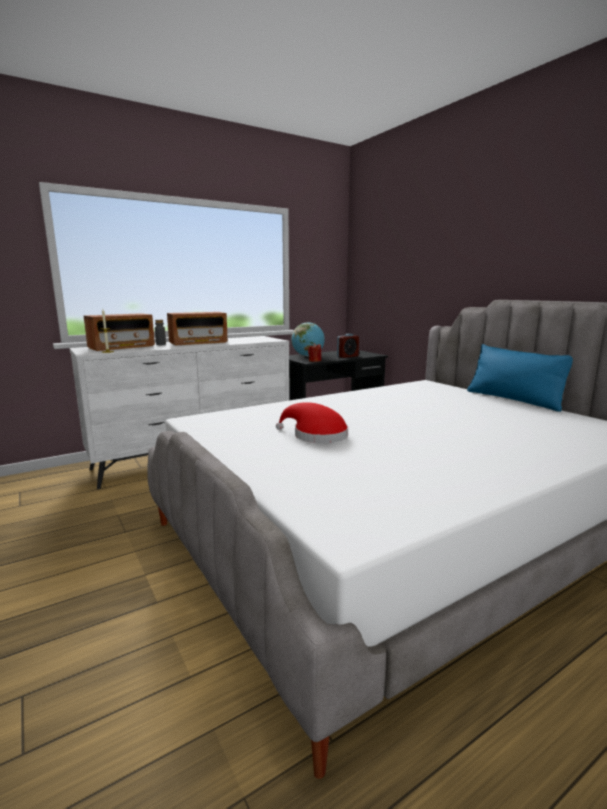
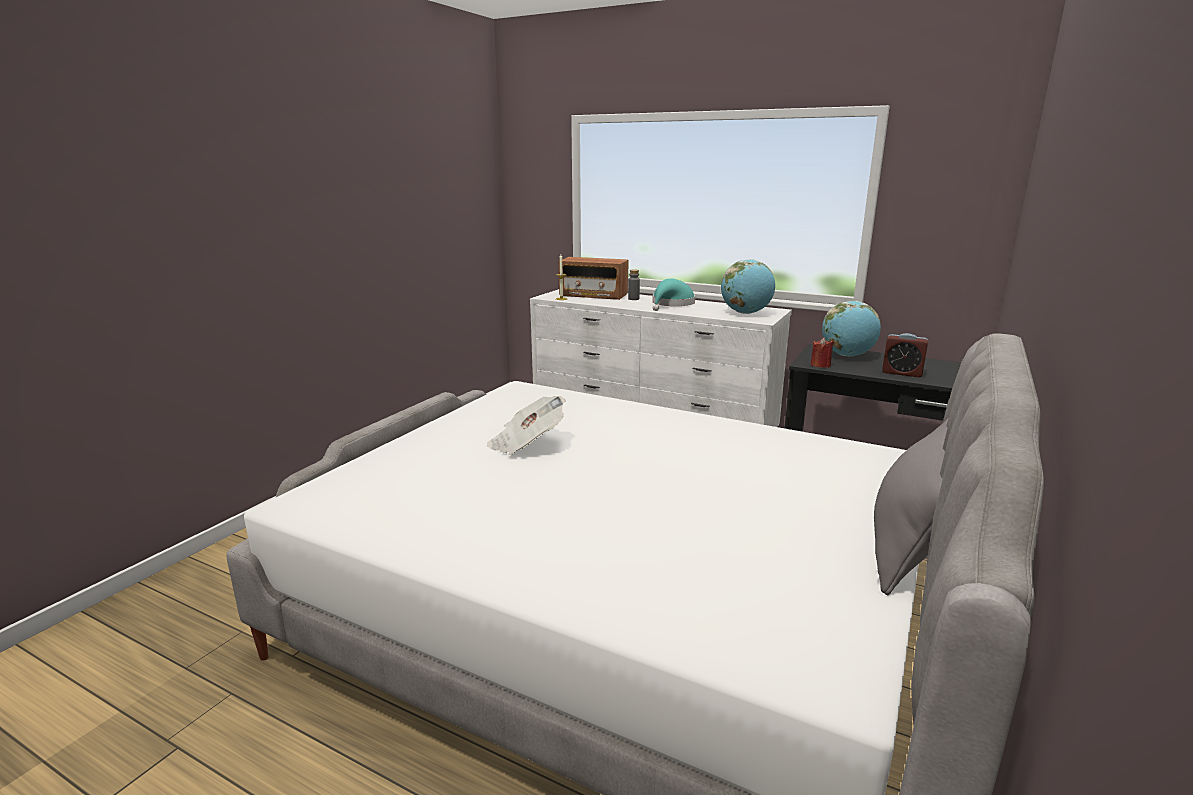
camera: 60 degrees right, 5 degrees up
radio [167,312,228,346] -> turquoise hat [652,279,695,311]
red hat [276,402,348,443] -> newspaper [487,396,566,455]
blue pillow [467,344,573,412] -> grey pillow [874,418,949,595]
none -> globe [721,259,775,314]

